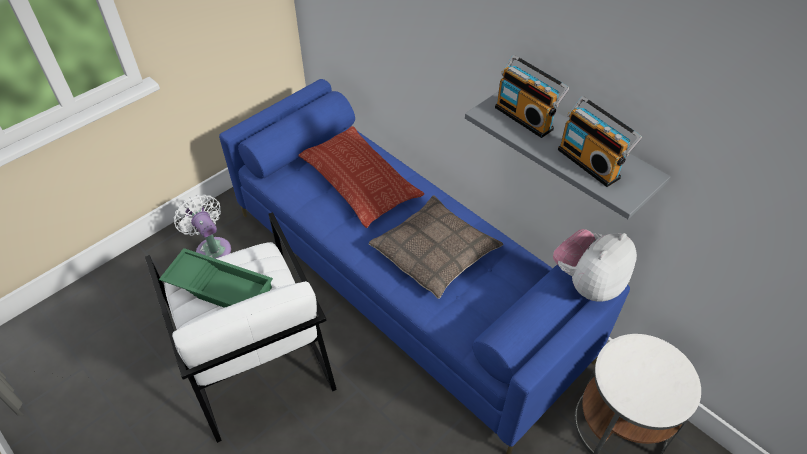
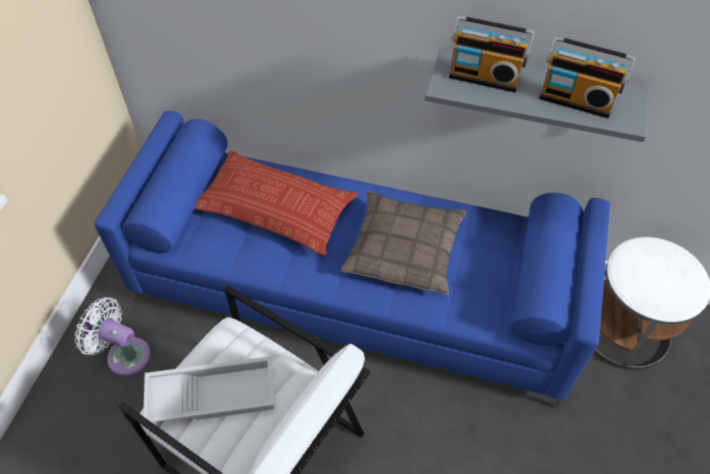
camera: 30 degrees left, 5 degrees up
green tray [159,248,273,308] -> white tray [143,356,275,422]
plush toy [553,229,637,302] -> none

